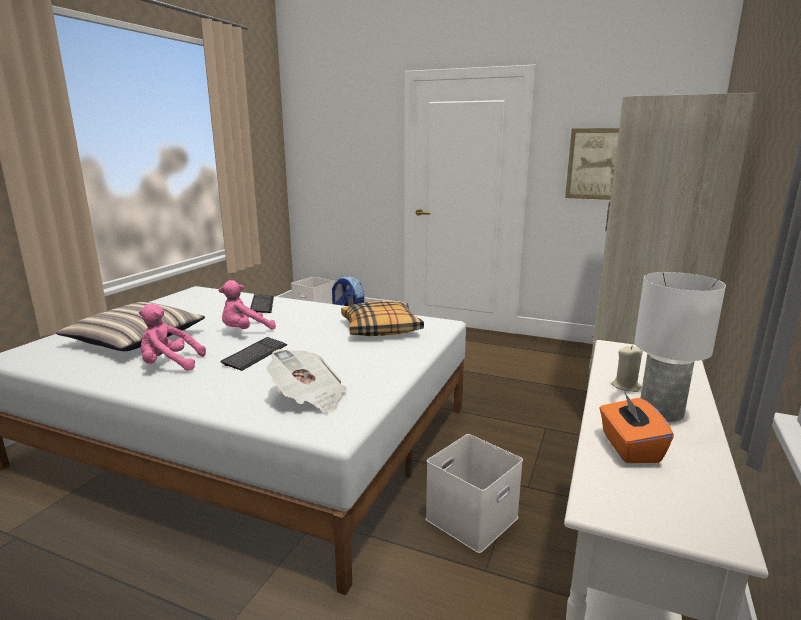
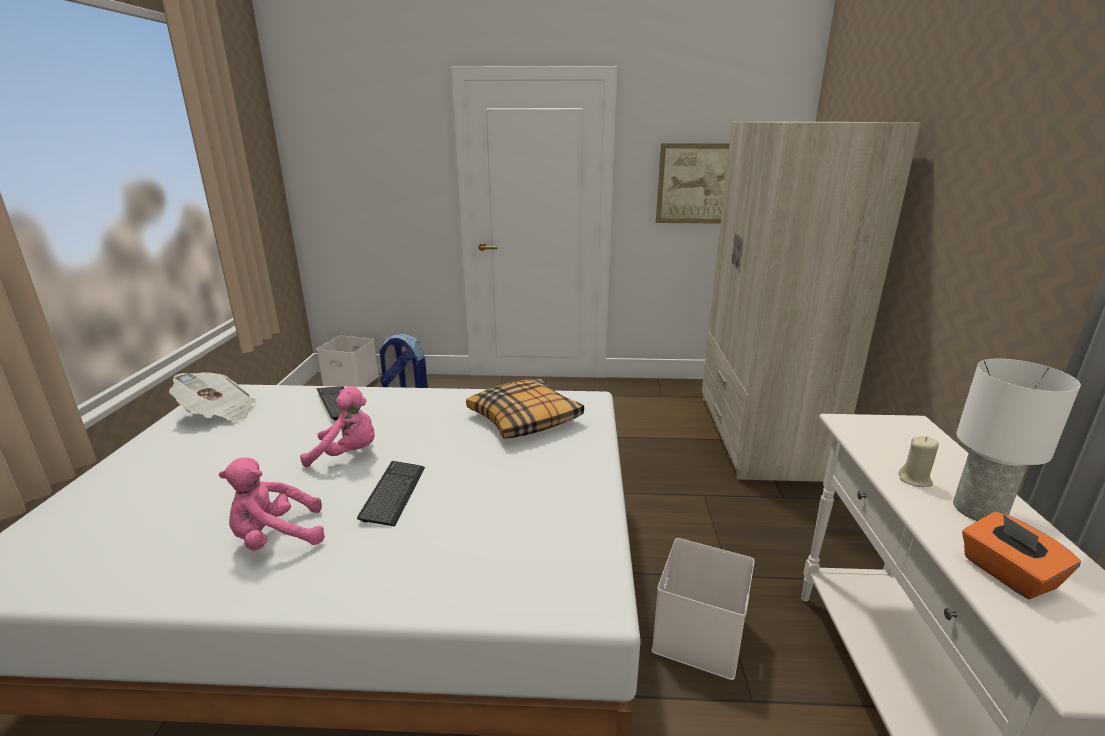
camera: 20 degrees left, 5 degrees up
pillow [56,302,205,351] -> none
pink plush toy [219,280,276,330] -> pink plush toy turned 120 degrees counterclockwise [300,386,375,467]
newspaper [267,349,347,413] -> newspaper moved to [169,372,255,422]

